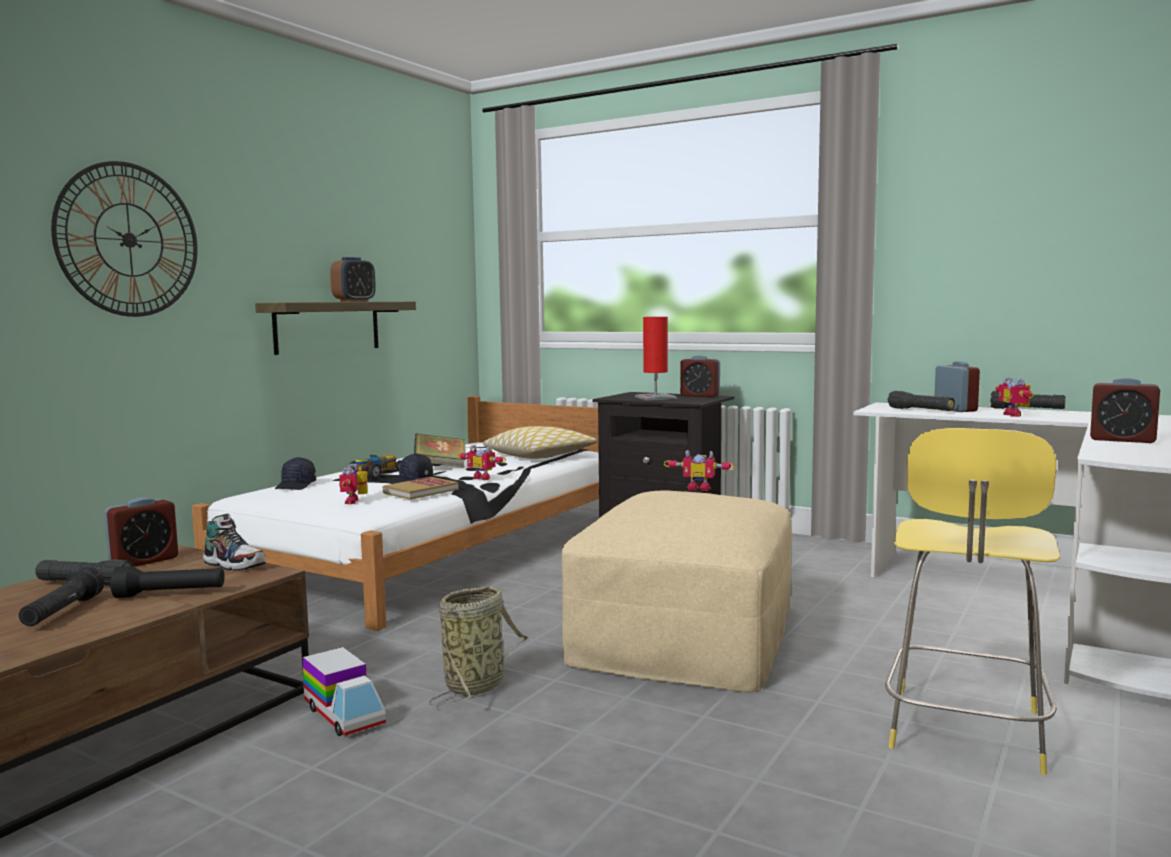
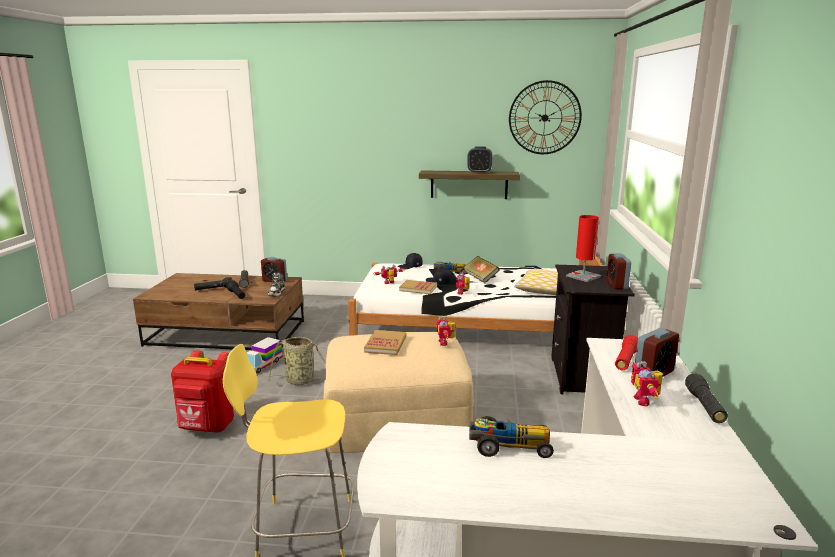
camera: 65 degrees right, 10 degrees up
wall clock [51,161,198,317] -> wall clock moved to [509,80,582,154]
black flashlight [888,391,955,411] -> red flashlight [615,335,638,370]
toy robot [995,377,1033,417] -> toy robot turned 60 degrees counterclockwise [631,361,663,406]
alarm clock [1090,378,1160,443] -> toy car [469,416,554,458]
none -> red backpack [171,350,234,433]
none -> book [364,330,406,355]

